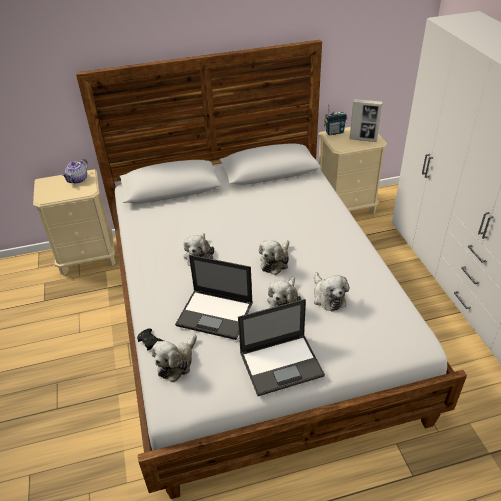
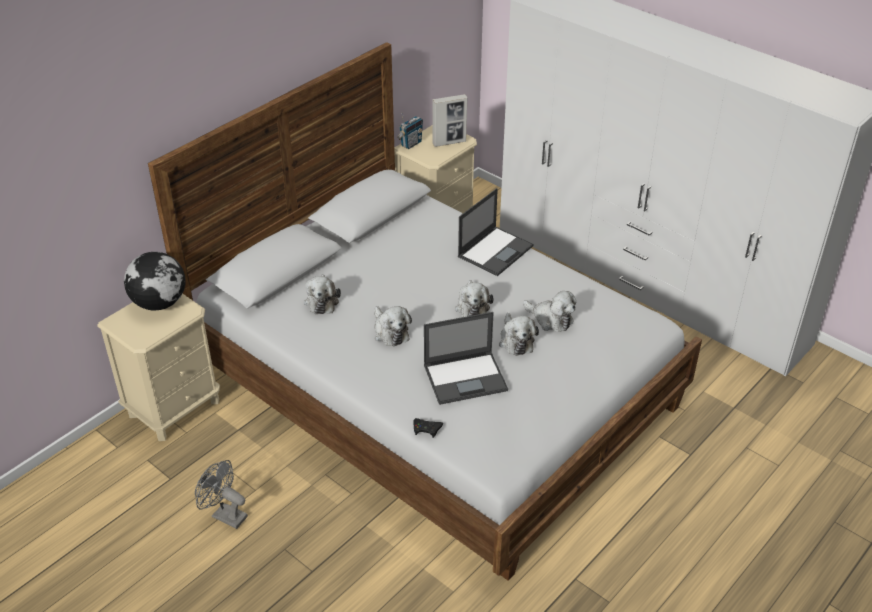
camera: 35 degrees left, 0 degrees up
teapot [62,159,88,184] -> globe [124,252,185,311]
plush toy [152,334,197,382] -> plush toy moved to [304,274,341,314]
laptop [238,299,325,396] -> laptop moved to [458,188,534,276]
none -> grey fan [195,460,248,529]

